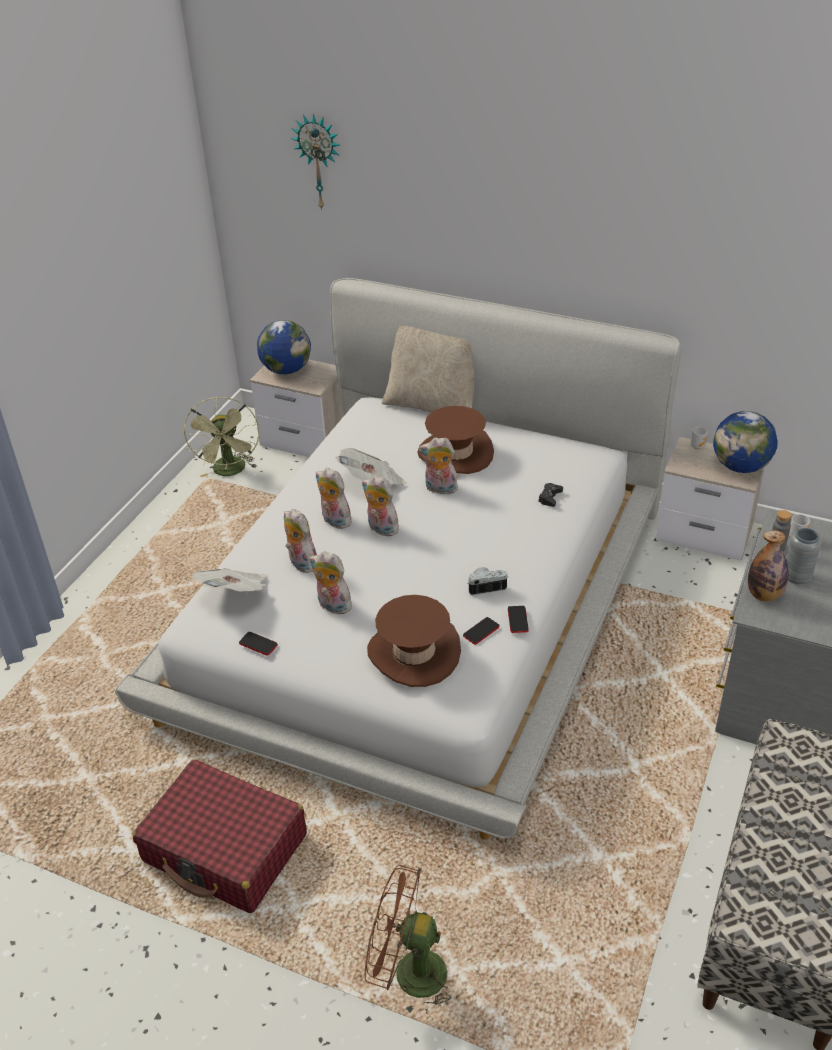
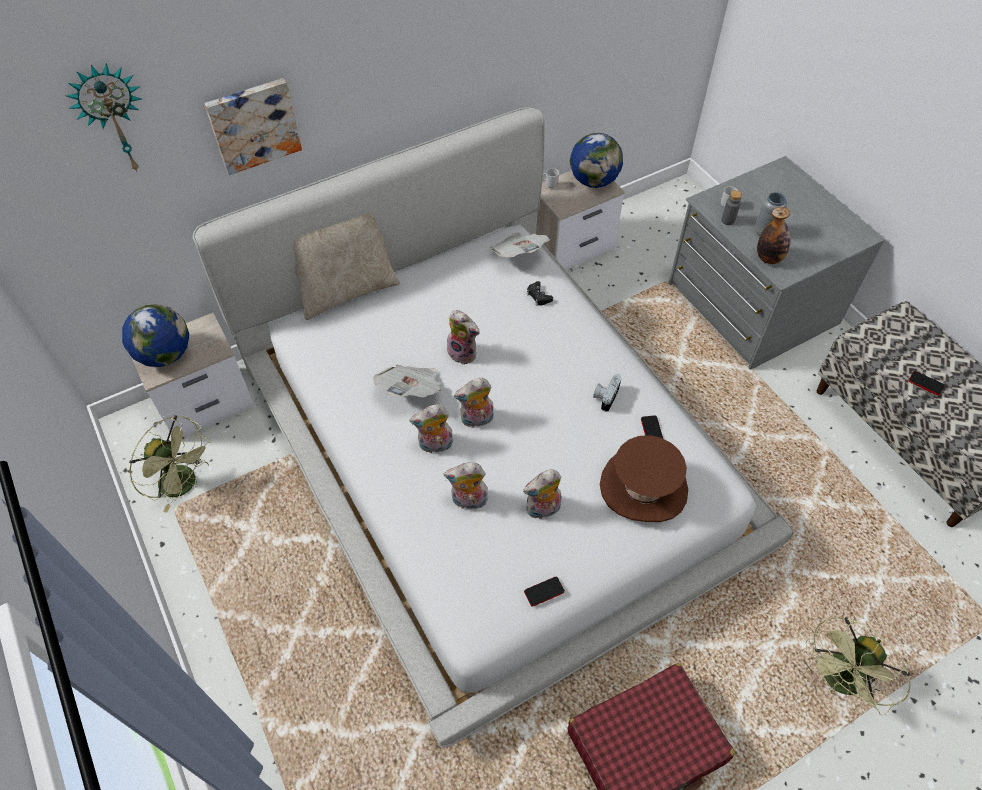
camera: 55 degrees left, 15 degrees up
newspaper [192,568,267,592] -> newspaper moved to [490,232,550,257]
brown fan [365,865,451,1014] -> green fan [806,617,911,716]
brown hat [417,406,494,474] -> none
plush toy [419,437,461,495] -> plush toy turned 105 degrees counterclockwise [447,310,480,365]
phone [508,606,529,633] -> phone moved to [909,371,945,396]
none -> picture [204,78,302,175]

